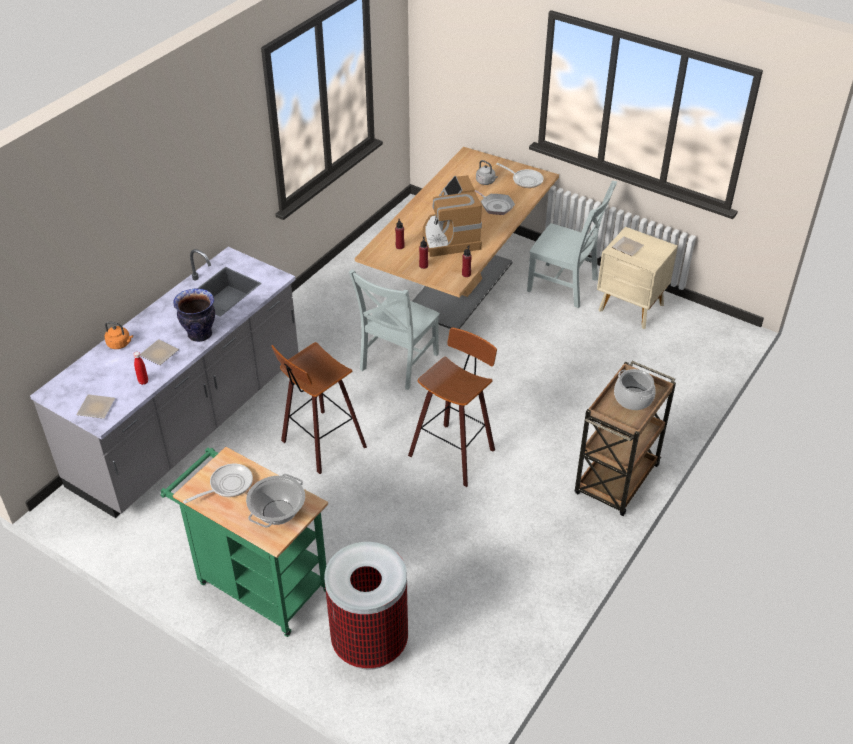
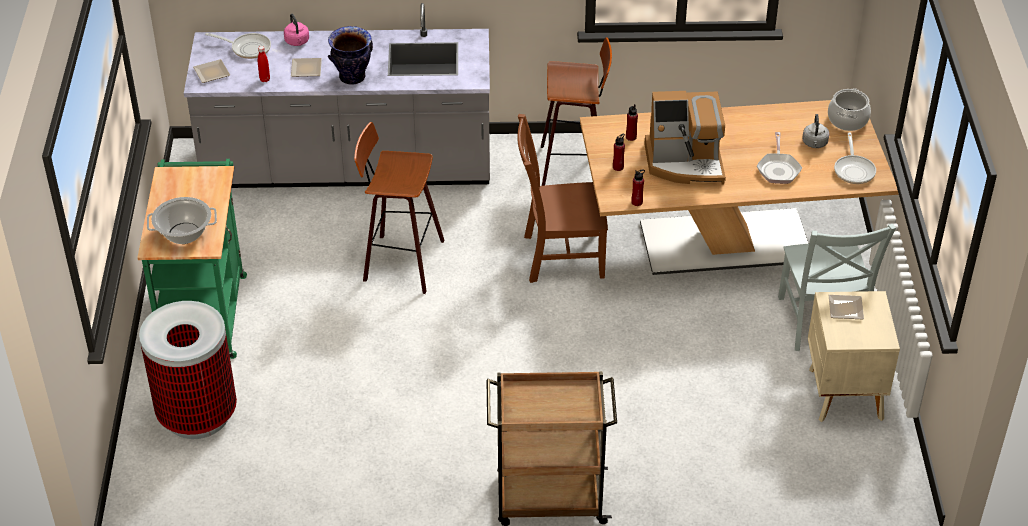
camera: 55 degrees right, 0 degrees up
orange kettle [105,322,133,349] -> pink kettle [284,14,309,46]
frying pan [183,464,253,504] -> frying pan moved to [205,33,271,59]
grey chair [349,269,440,390] -> brown chair [517,114,608,283]
stool [408,328,497,487] -> stool moved to [541,38,612,186]
coffee machine [422,175,482,257] -> coffee machine turned 135 degrees counterclockwise [644,91,726,185]
cooking pot [614,369,656,410] -> cooking pot moved to [828,88,871,131]

